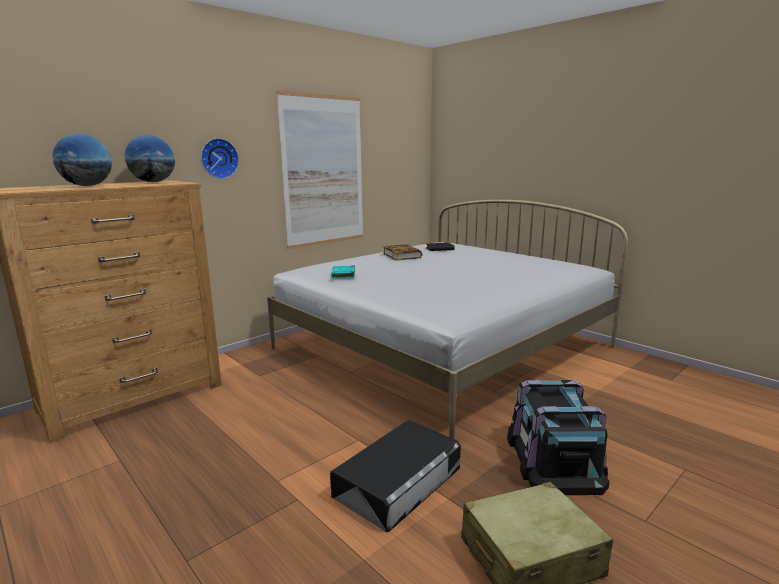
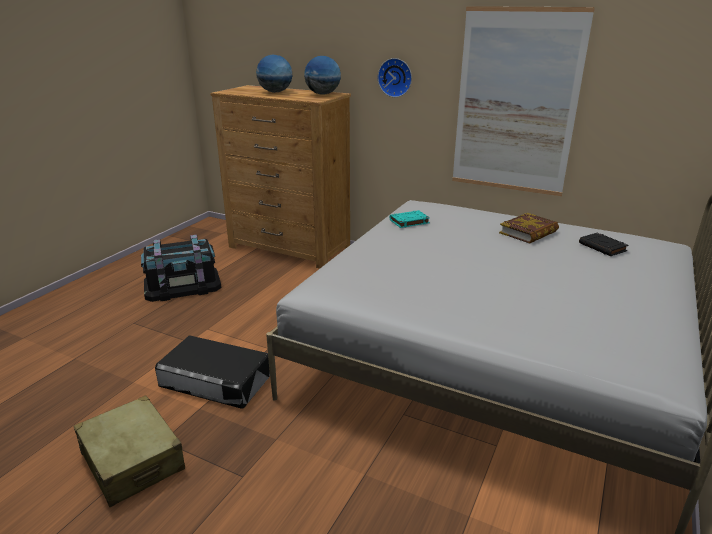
camera: 70 degrees right, 10 degrees up
black storage box [507,380,610,495] -> black storage box moved to [141,235,222,302]

